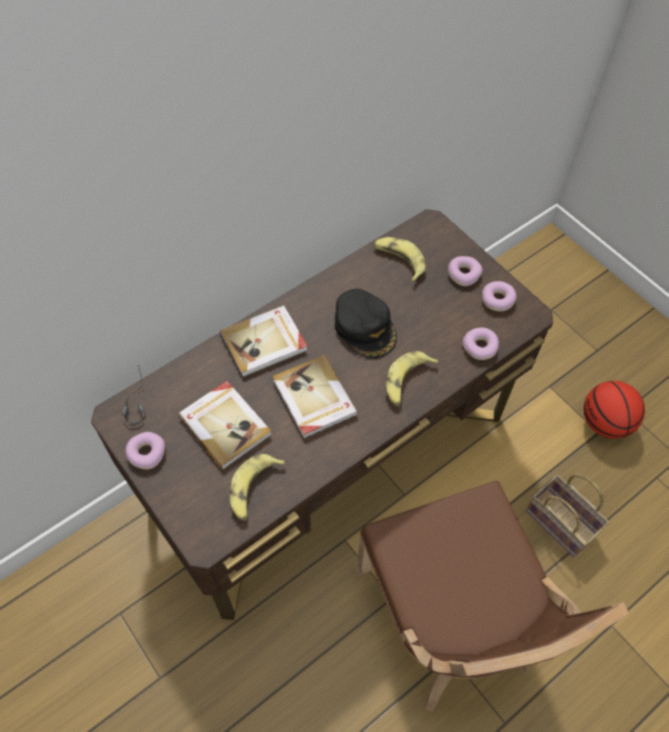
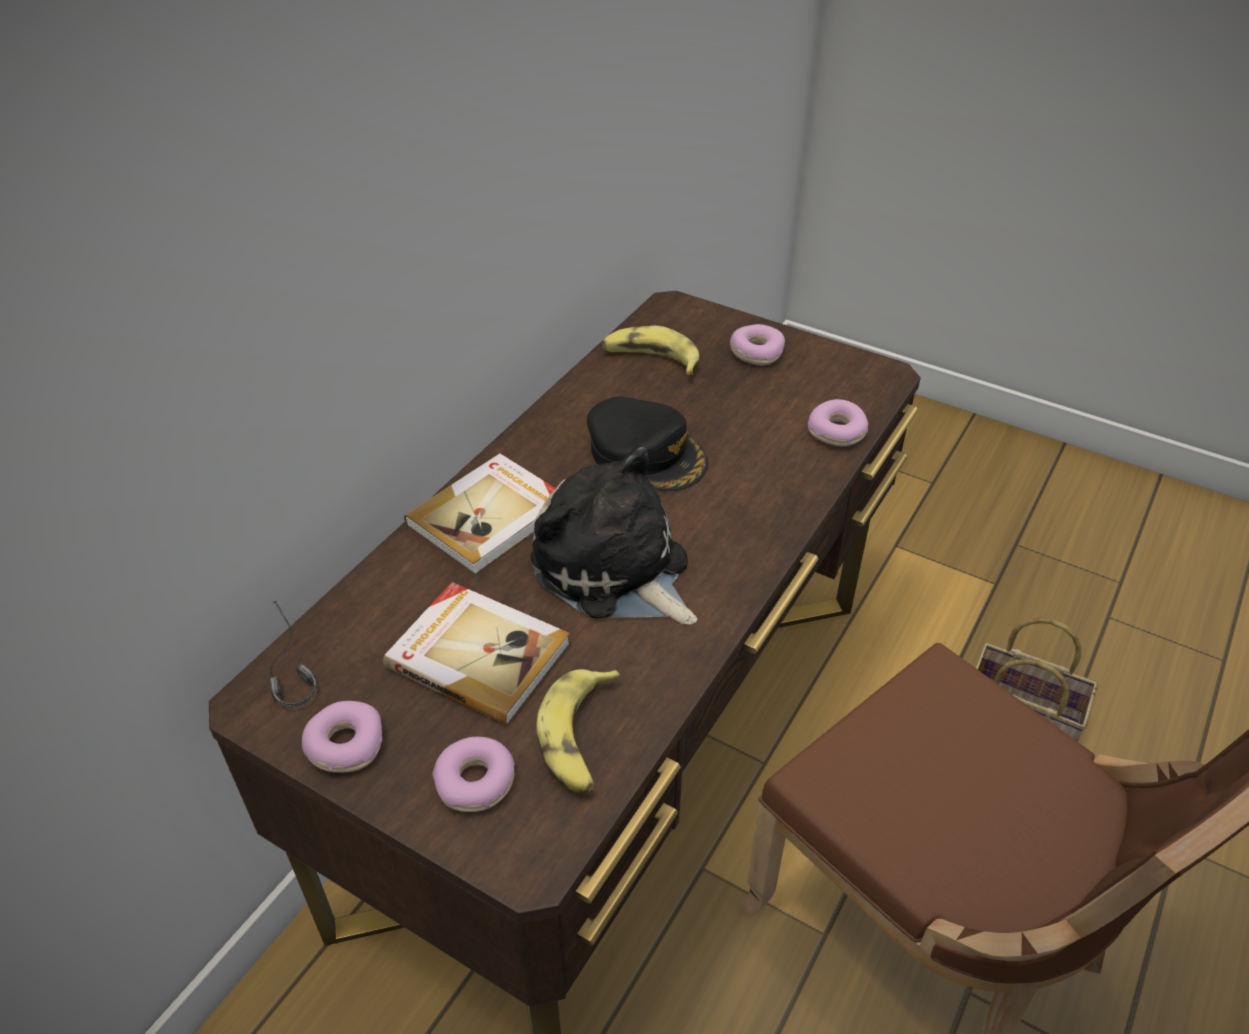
camera: 20 degrees left, 15 degrees down
book [272,355,358,439] -> plush toy [530,445,697,625]
banana [385,351,438,406] -> none
donut [482,281,517,311] -> donut moved to [432,737,515,812]
basketball [584,381,645,439] -> none

